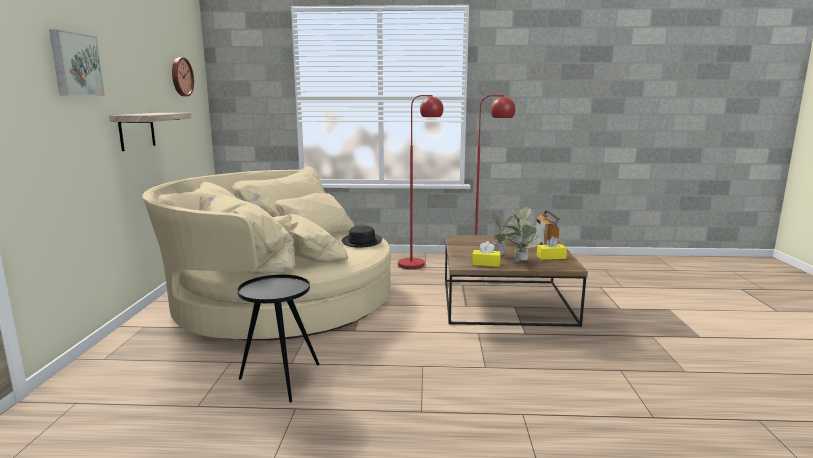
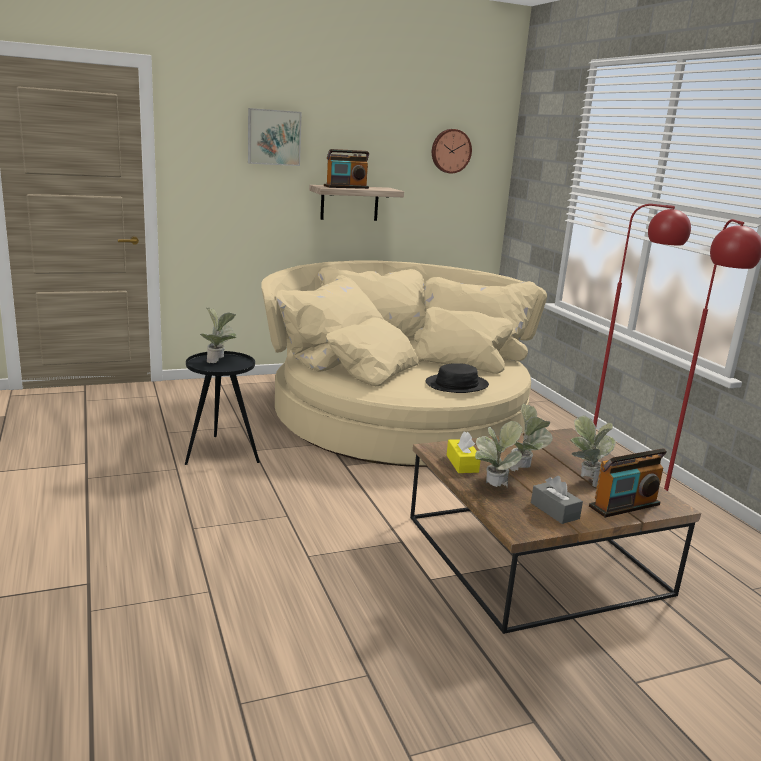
camera: 65 degrees right, 5 degrees up
yellow tissue box [537,236,567,260] -> grey tissue box [531,476,583,524]
none -> potted plant [200,308,237,363]
none -> radio [324,149,369,189]

